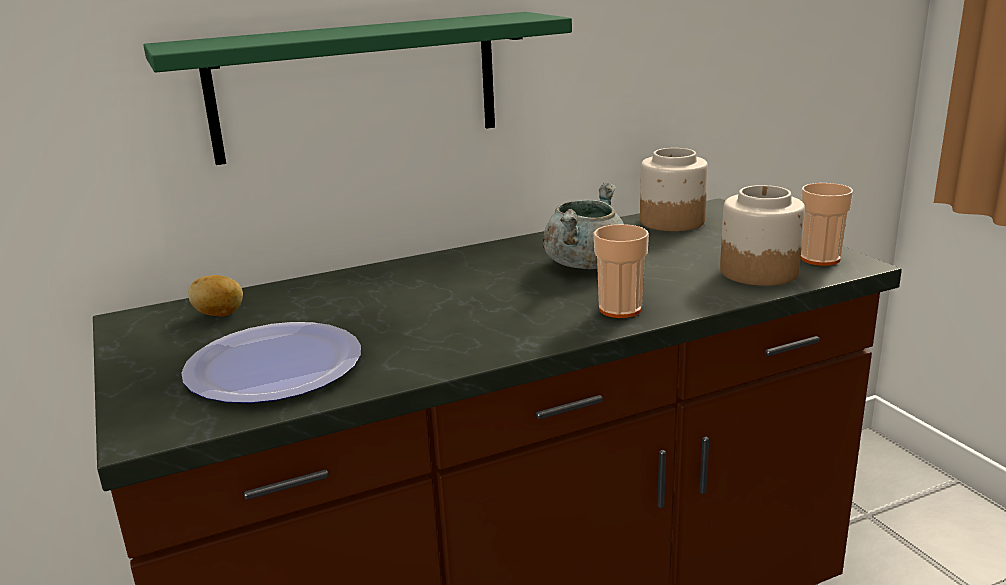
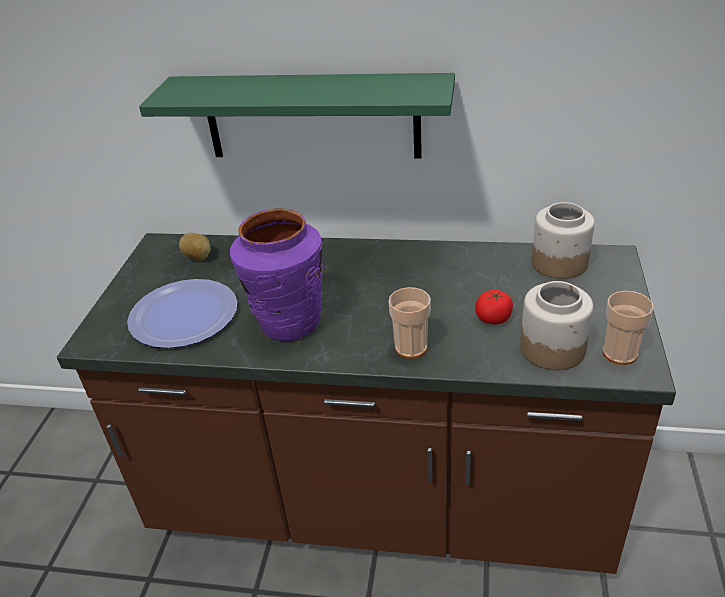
camera: 35 degrees right, 15 degrees up
grey cooking pot [543,183,624,269] -> none
none -> purple vase [230,208,323,341]
none -> tomato [475,289,513,324]

